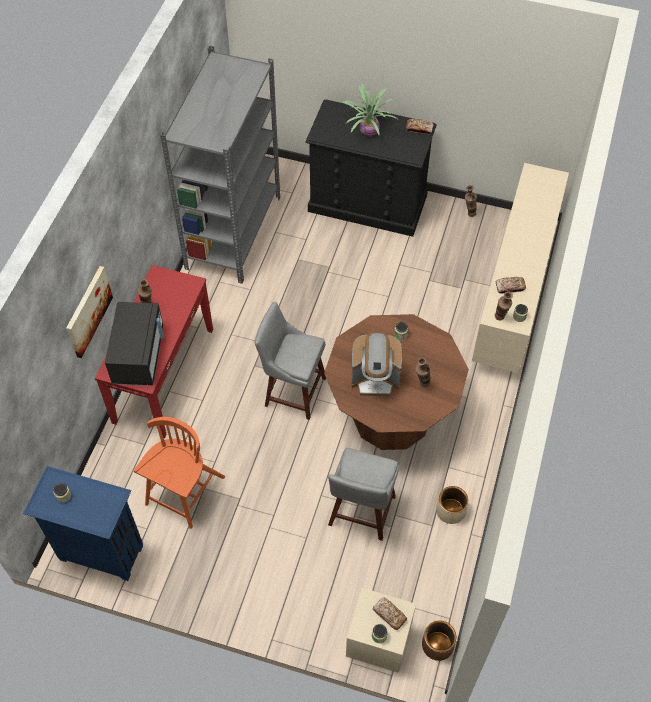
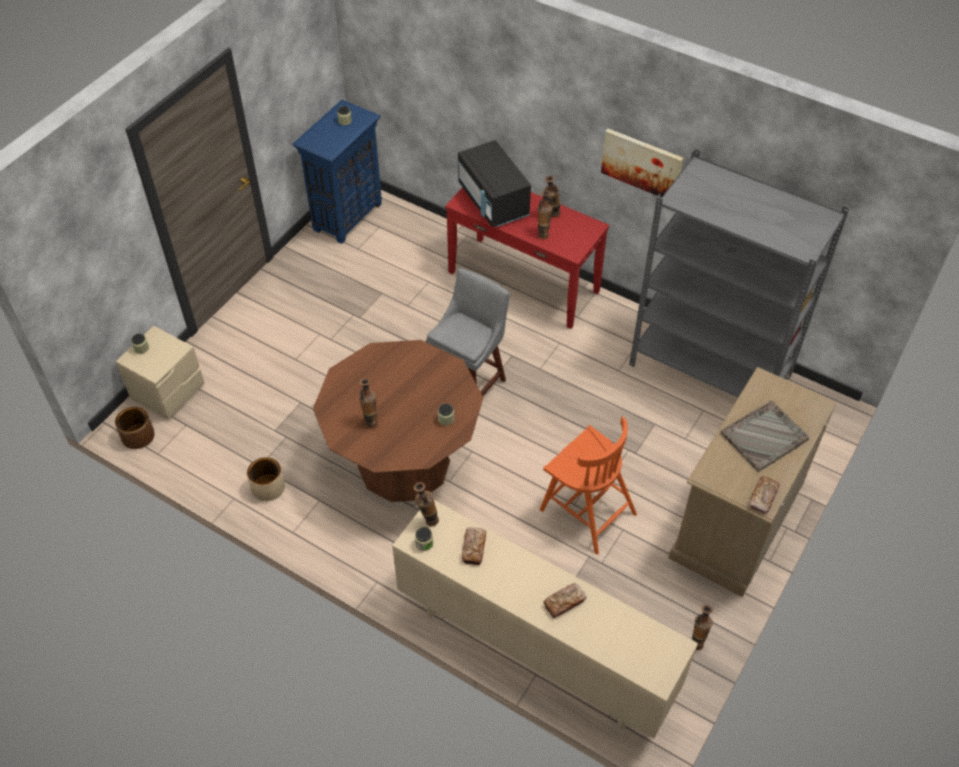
camera: 105 degrees right, 5 degrees down
picture [66,266,113,358] -> picture moved to [601,129,683,197]
black microwave [105,302,164,386] -> black microwave turned 45 degrees clockwise [458,140,531,227]
orange chair [134,417,225,529] -> orange chair moved to [540,416,637,554]
black dresser [305,99,437,237] -> beige dresser [668,367,837,597]
grey chair [328,448,399,541] -> none
potted plant [340,84,397,137] -> grey tray [721,400,810,472]
coffee machine [351,332,402,397] -> none
bread [373,597,407,630] -> bread moved to [544,583,586,618]
none -> vase [537,191,553,239]

